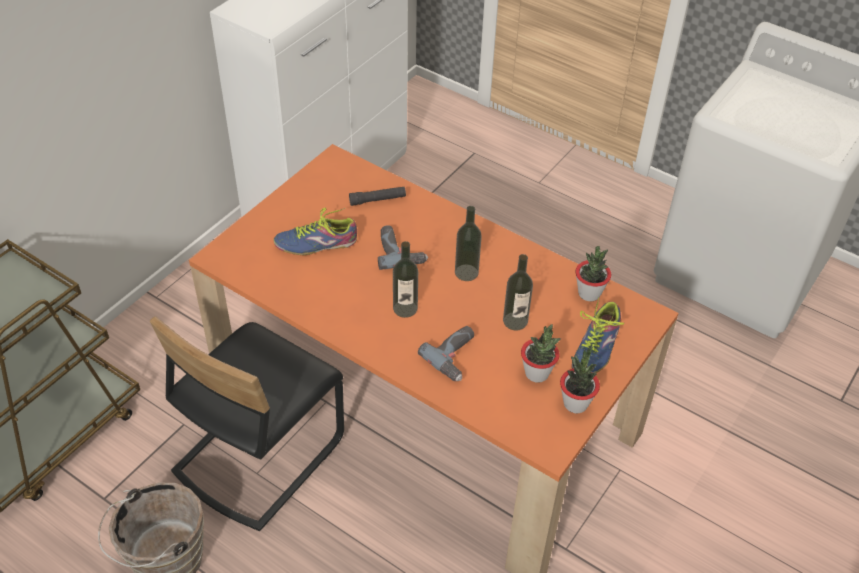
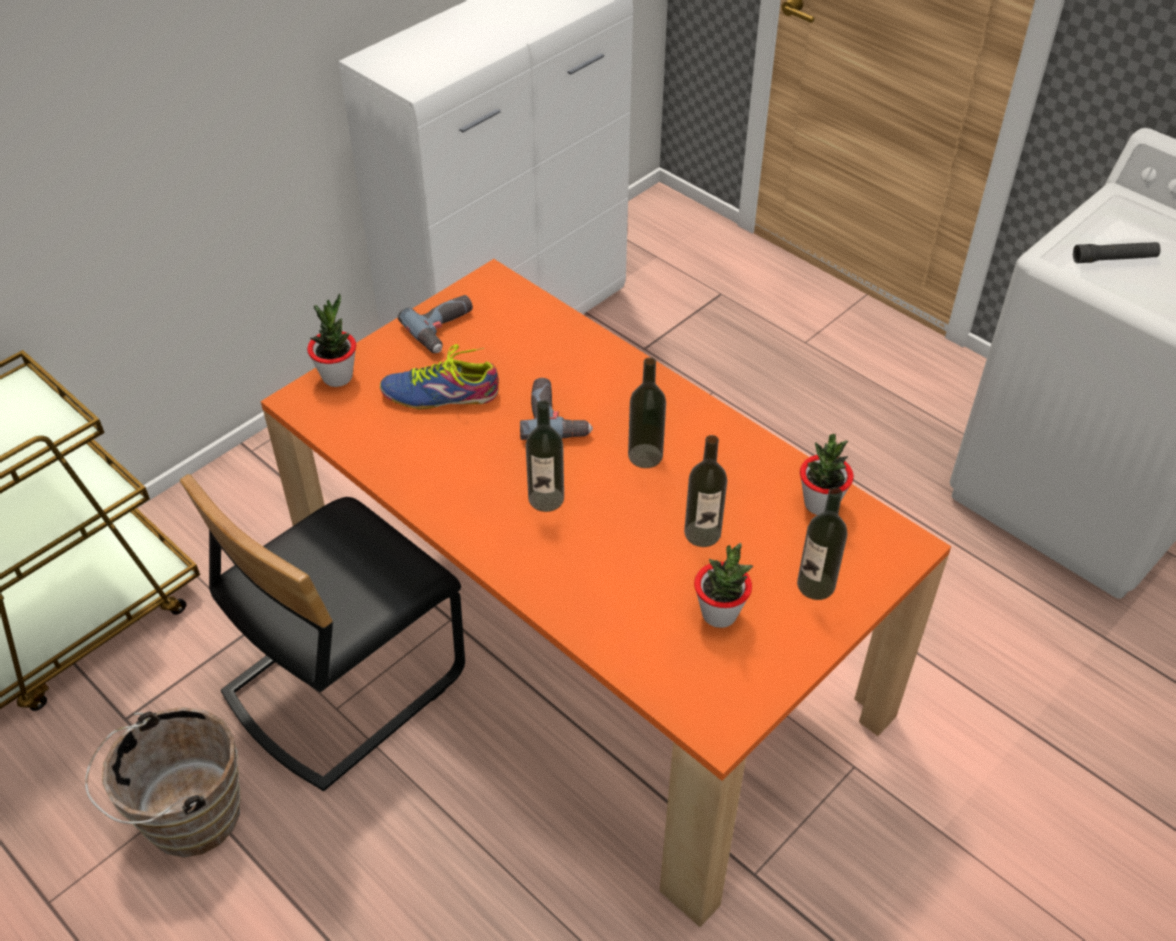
camera: 10 degrees right, 0 degrees up
black flashlight [349,187,406,206] -> black flashlight moved to [1073,242,1161,263]
power drill [418,326,474,381] -> power drill moved to [398,295,473,353]
potted plant [560,344,600,413] -> potted plant moved to [307,294,356,387]
shoe [572,297,624,373] -> bottle [797,487,847,600]

